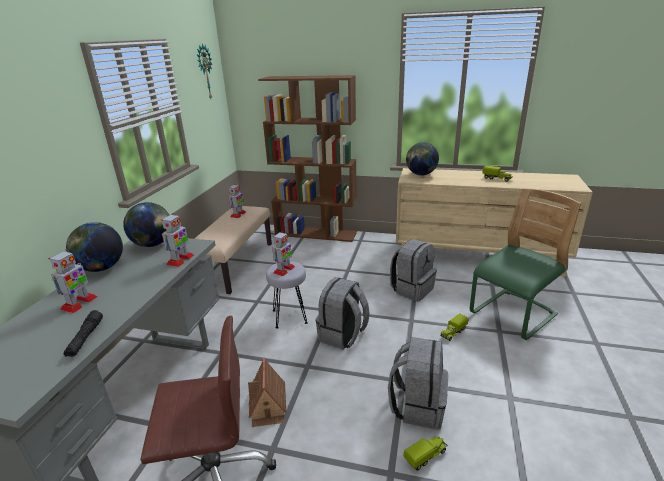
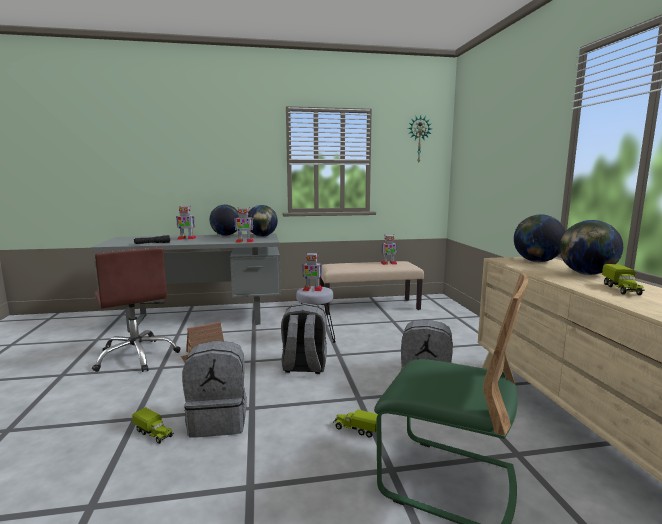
camera: 65 degrees right, 15 degrees down
brown bookcase [258,75,357,242] -> none
none -> globe [559,220,623,275]

